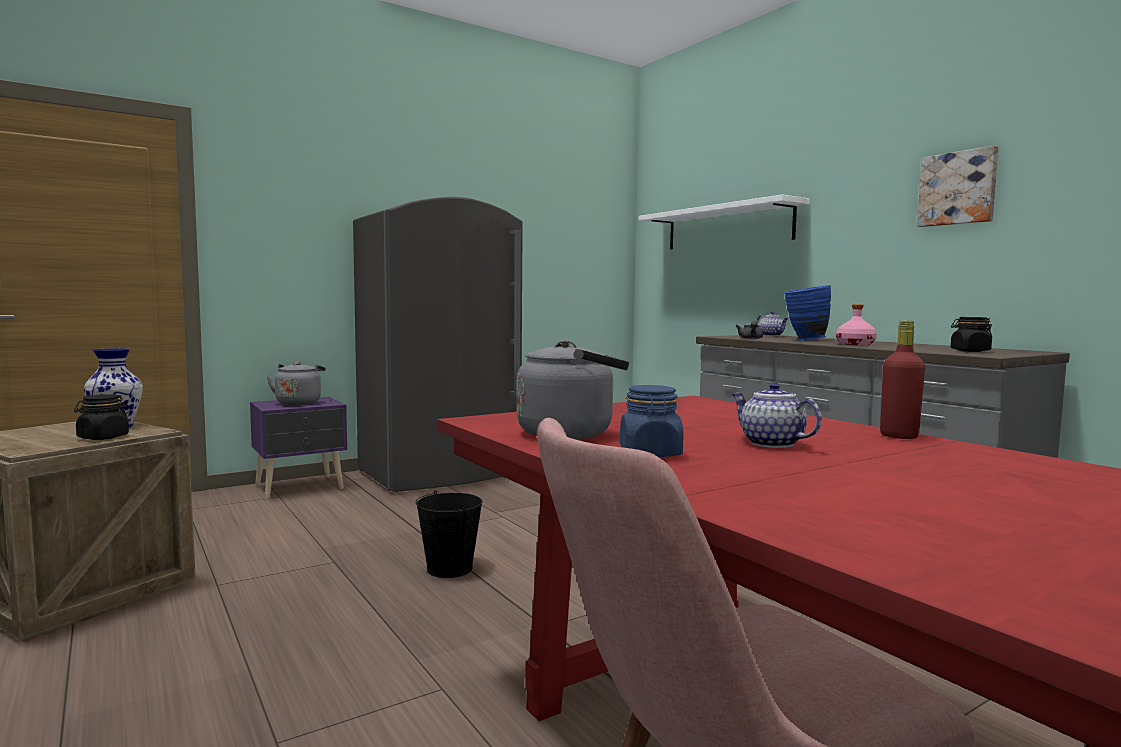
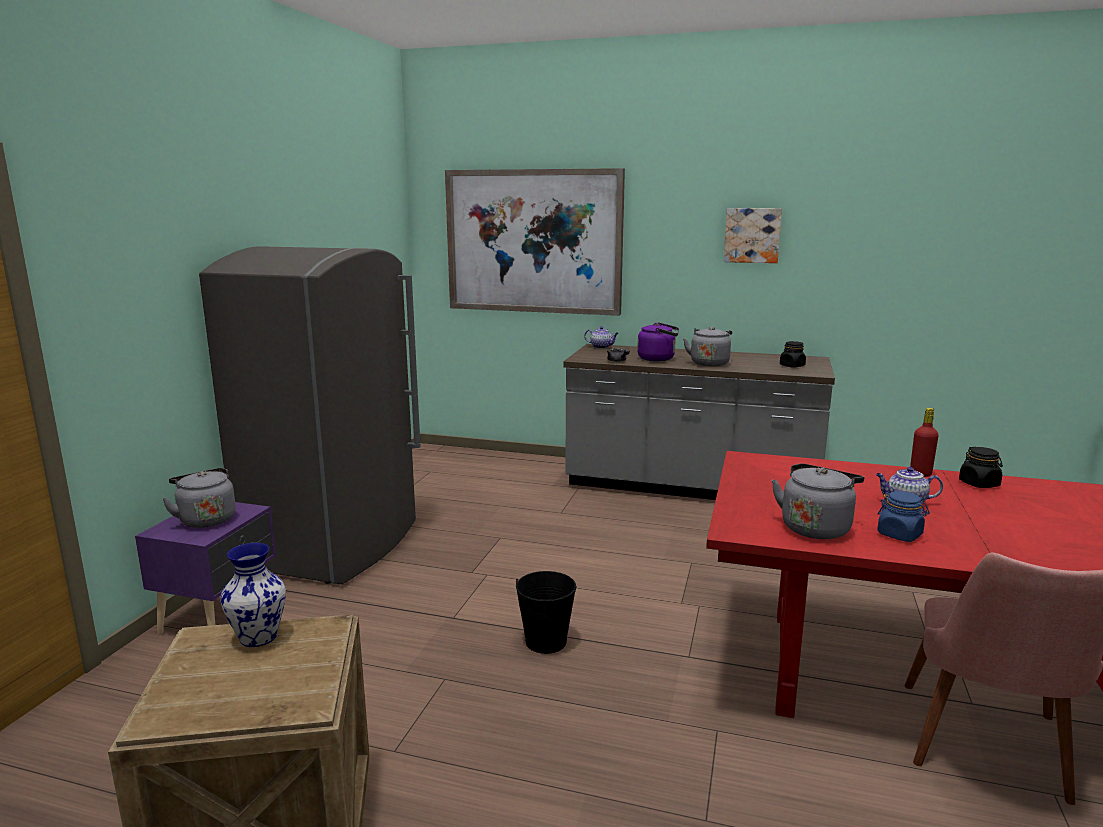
camera: 40 degrees left, 10 degrees up
black jar [74,394,129,440] -> black jar moved to [959,447,1003,488]
white shelf [639,194,809,250] -> picture [445,168,625,316]
blue vase [784,285,831,341] -> purple kettle [637,322,679,361]
pink bottle [836,304,877,345] -> grey kettle [683,327,732,366]

